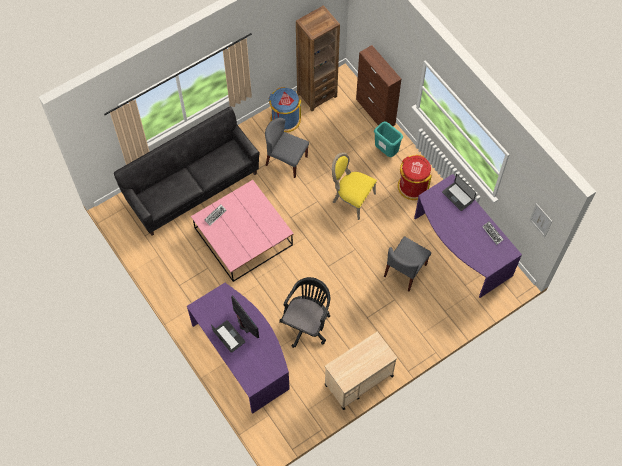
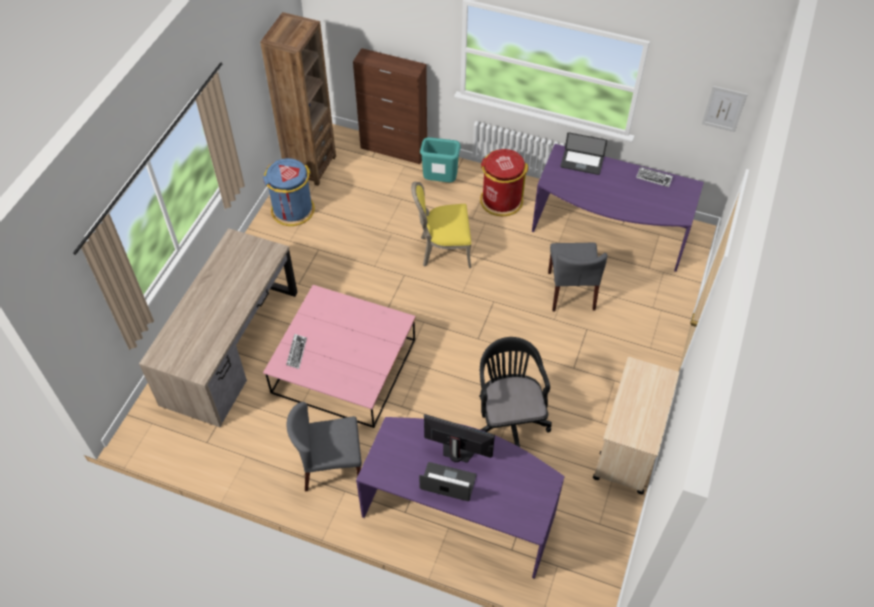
camera: 35 degrees left, 10 degrees down
black sofa [114,106,260,236] -> brown desk [139,228,298,427]
grey chair [265,118,309,178] -> grey chair moved to [287,402,362,492]

